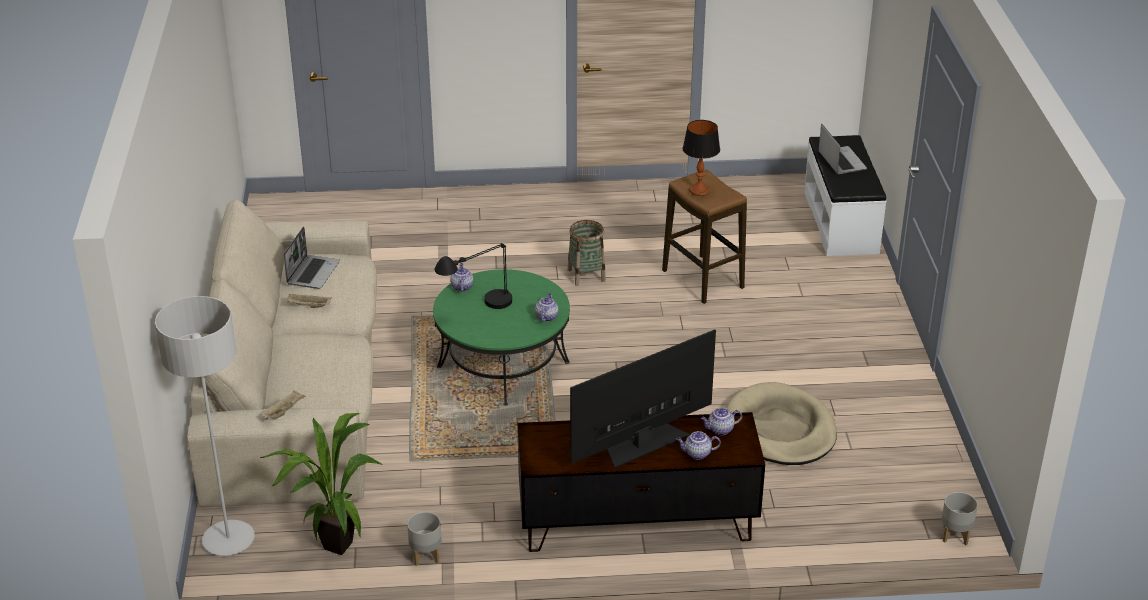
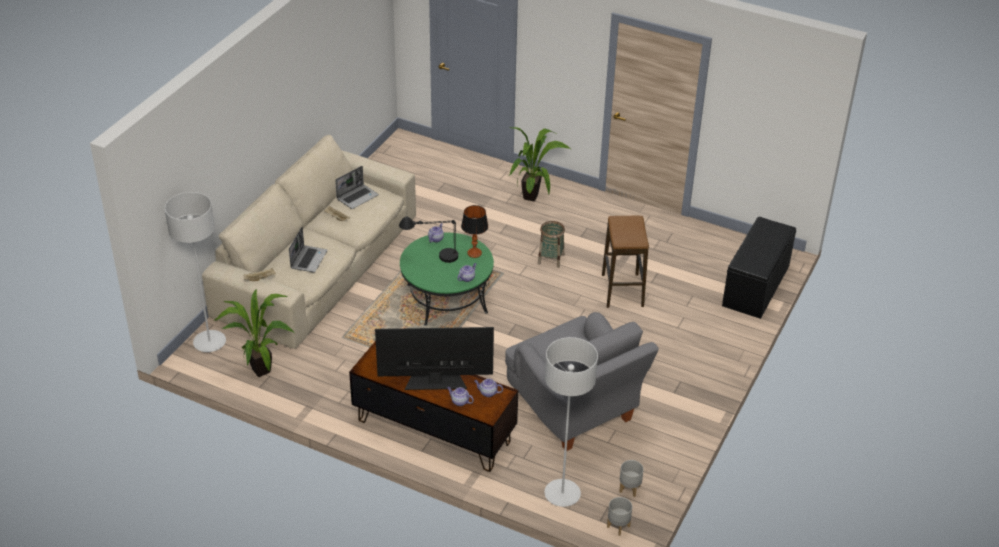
camera: 30 degrees right, 5 degrees up
grey planter [407,512,442,566] -> grey planter moved to [619,460,644,497]
table lamp [683,120,720,196] -> table lamp moved to [461,205,488,258]
beige dog bed [726,382,837,465] -> grey armchair [505,312,659,451]
white bench [804,135,886,256] -> black bench [722,216,796,319]
laptop [818,124,867,174] -> laptop moved to [289,227,327,272]
none -> potted plant [509,127,571,201]
none -> grey floor lamp [544,337,598,507]

